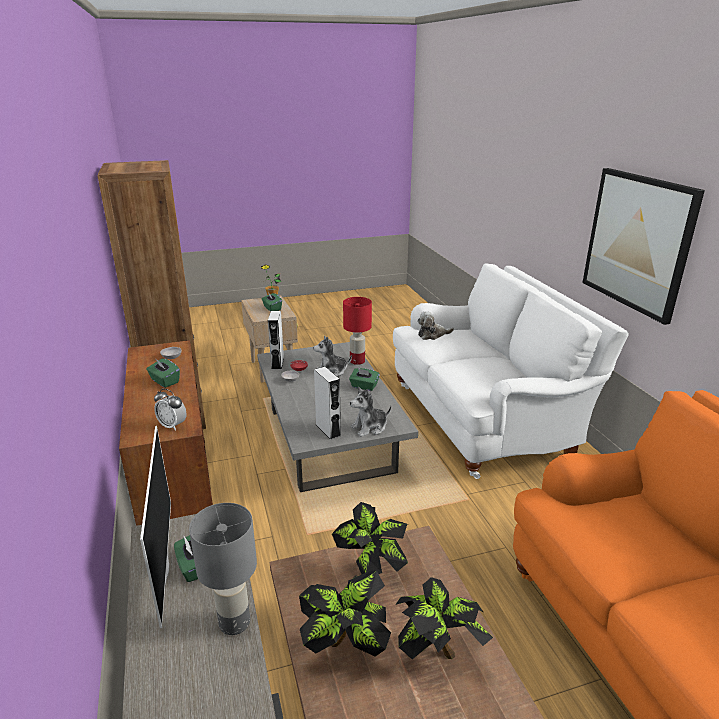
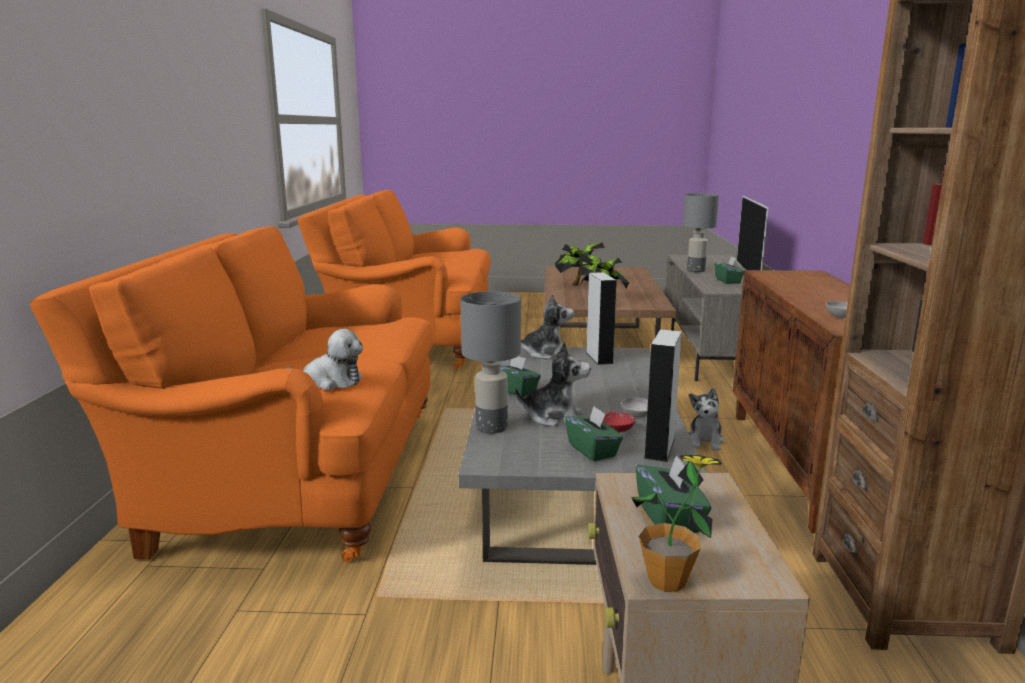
camera: 160 degrees left, 10 degrees down
green tissue box [146,359,180,388] -> green tissue box moved to [565,406,623,461]
alarm clock [154,389,186,431] -> none
potted plant [299,571,391,656] -> none
red table lamp [343,297,372,365] -> grey table lamp [460,291,521,434]
white sofa [393,263,629,479] -> orange sofa [30,226,433,563]
picture [582,168,705,325] -> none
none -> plush toy [688,388,725,451]

